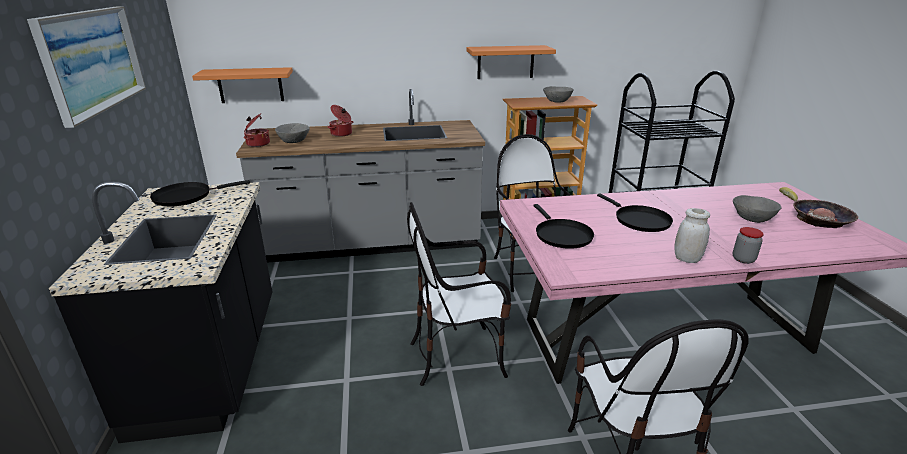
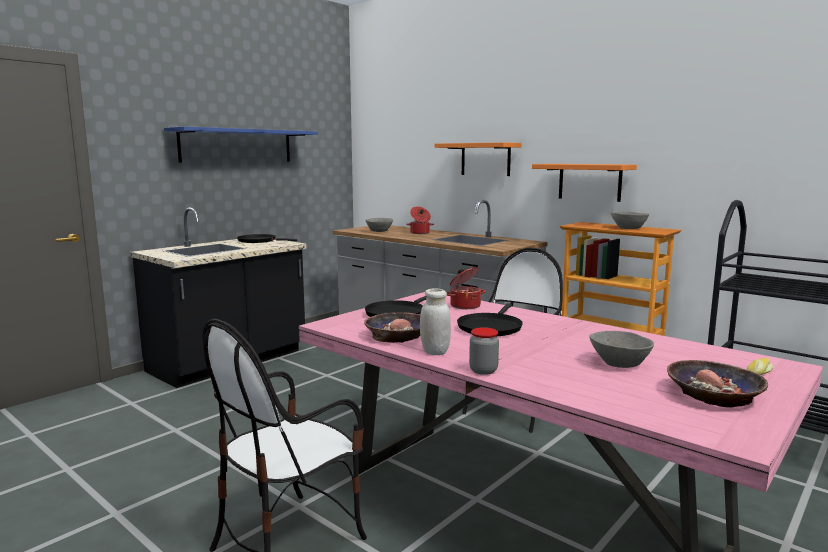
camera: 50 degrees right, 15 degrees down
picture [27,6,146,128] -> blue shelf [164,126,318,163]
orange shelf [192,67,293,103] -> orange shelf moved to [434,142,522,176]
cooking pot [244,113,270,147] -> cooking pot moved to [446,267,486,309]
chair [407,202,511,386] -> none
none -> bowl [364,312,420,343]

